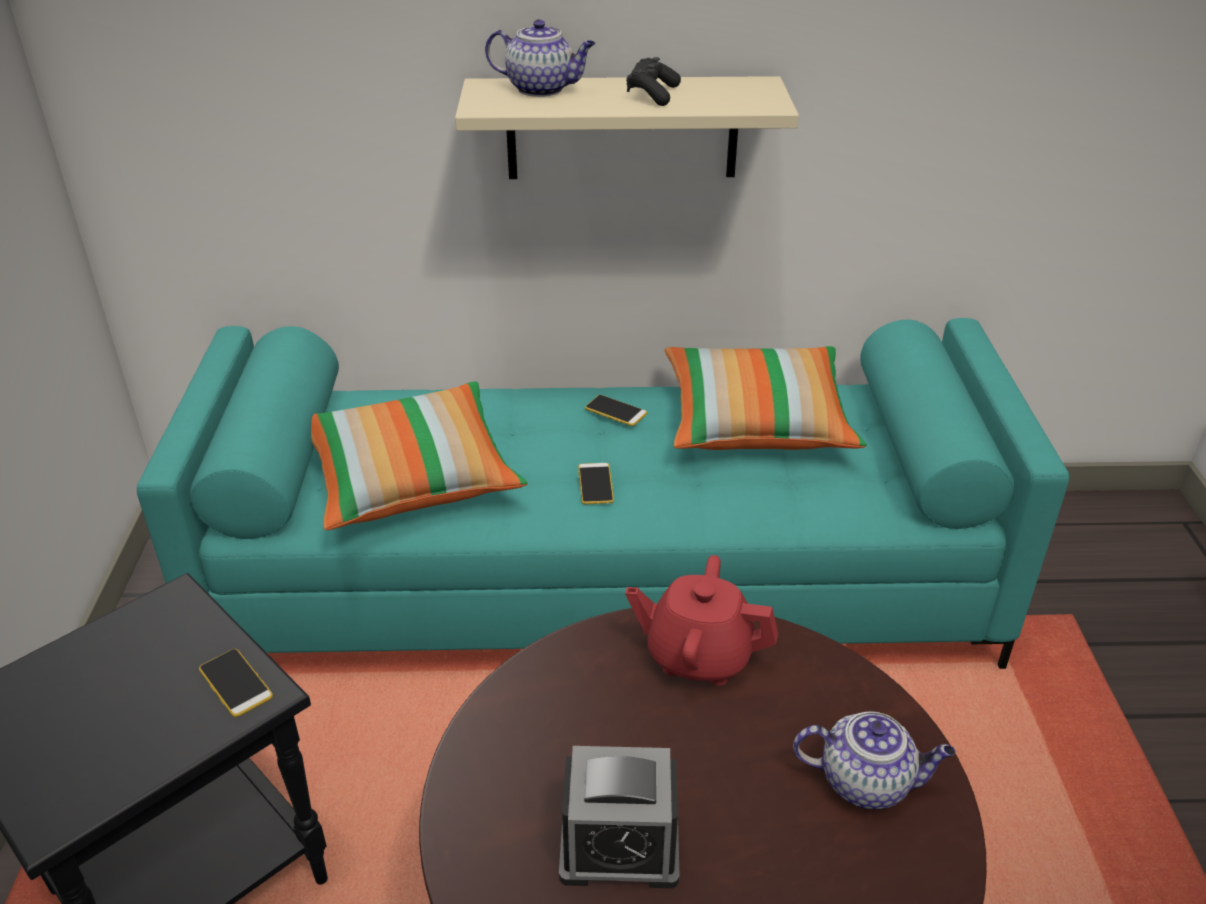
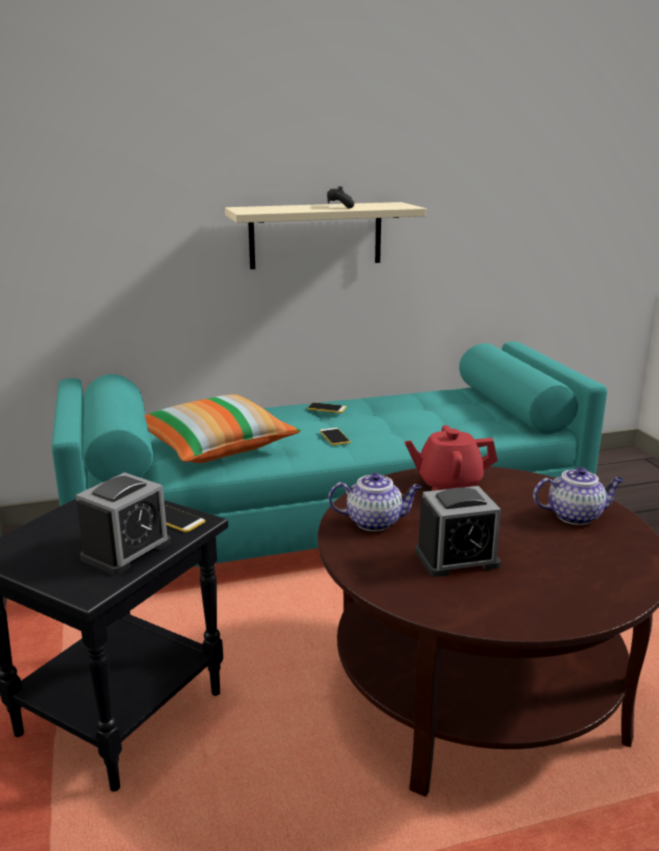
camera: 15 degrees left, 15 degrees down
teapot [485,19,596,97] -> teapot moved to [328,473,421,531]
pillow [665,346,867,450] -> none
none -> alarm clock [76,472,171,575]

